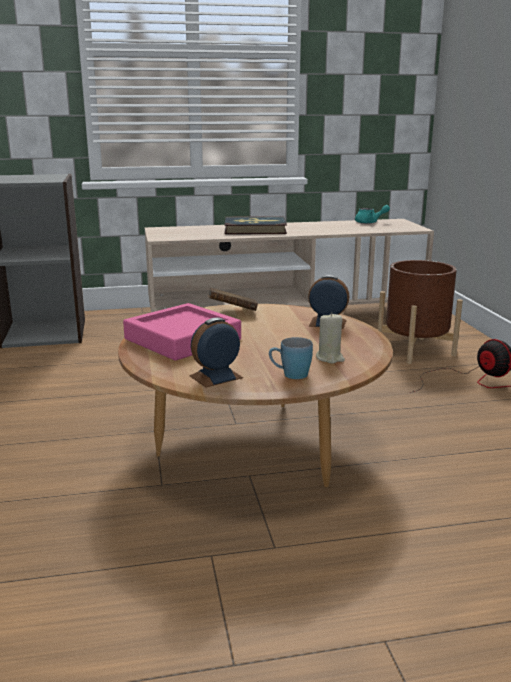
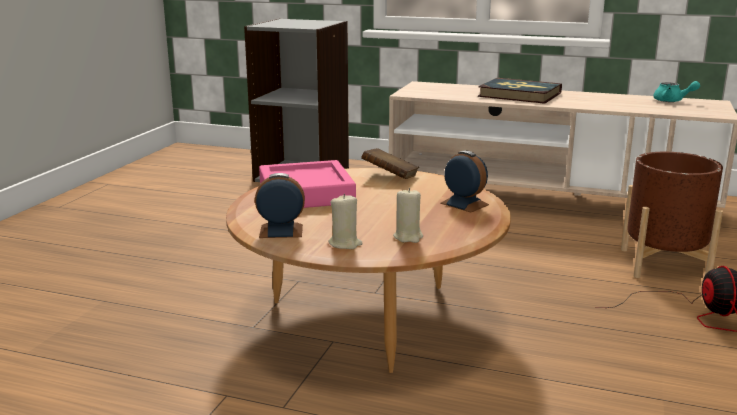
camera: 30 degrees right, 0 degrees up
blue mug [269,337,313,379] -> beige candle [328,194,363,249]

